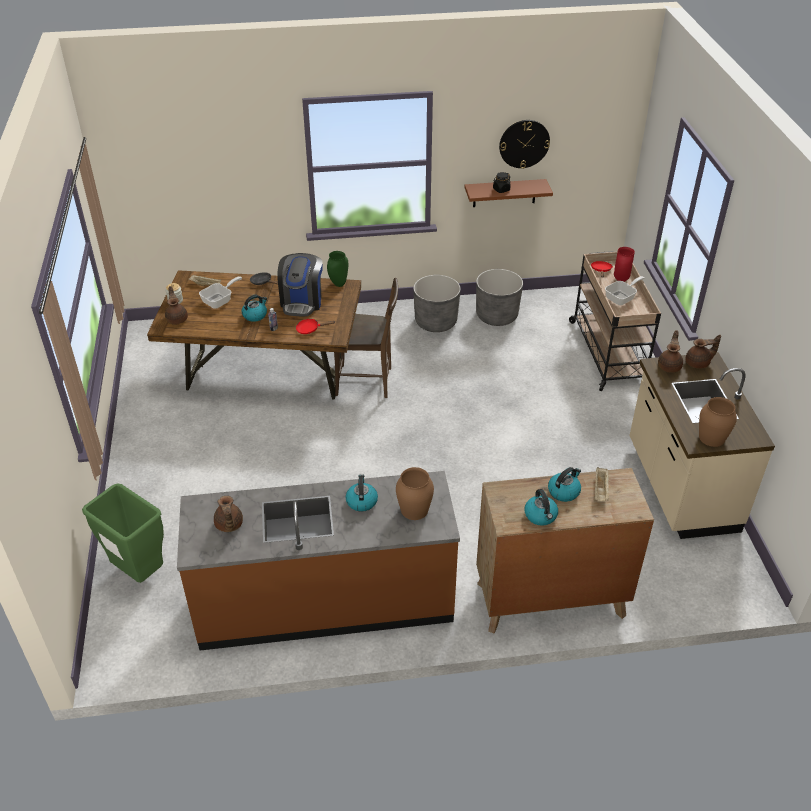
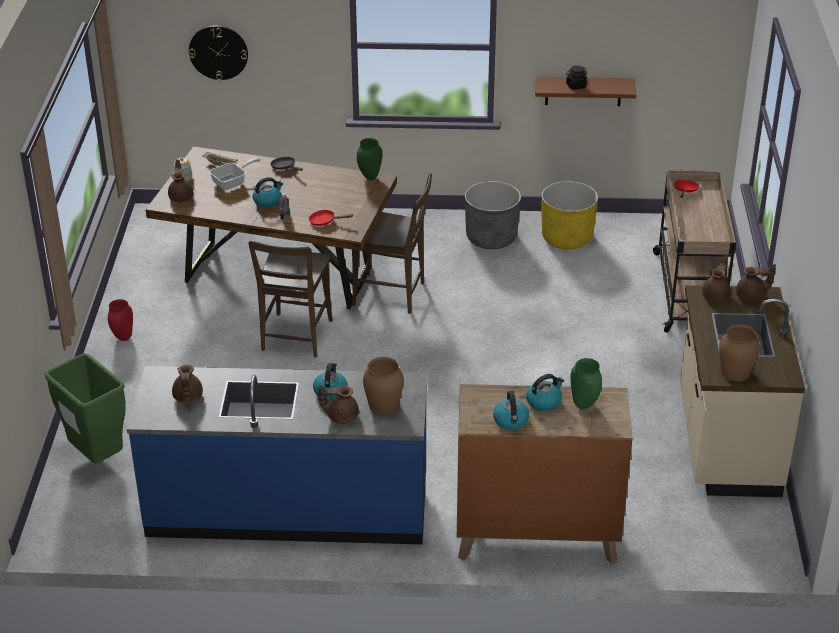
camera: 10 degrees right, 5 degrees down
brown counter [177,471,460,651] -> blue counter [127,366,427,544]
coffee machine [277,253,323,316] -> none
grey planter [476,269,523,326] -> yellow planter [542,181,598,249]
wall clock [499,120,550,169] -> wall clock moved to [189,25,248,80]
beige tray [595,467,609,501] -> green vase [570,358,602,410]
frying pan [605,276,645,305] -> none
red vase [614,247,635,282] -> red vase moved to [108,299,133,341]
none -> brown chair [249,240,333,357]
none -> brown teapot [318,385,359,424]

